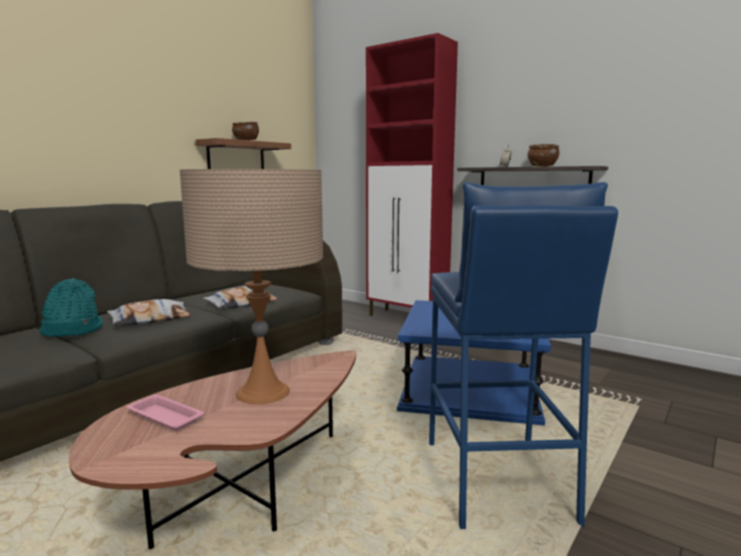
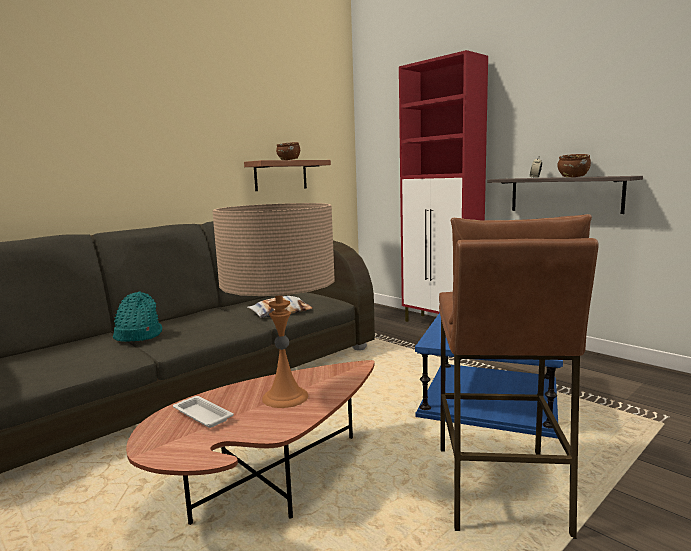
camera: 10 degrees right, 0 degrees up
pillow [107,299,191,326] -> none
pink tray [126,395,205,430] -> white tray [173,396,234,428]
blue stool [429,182,618,529] -> brown stool [439,214,599,539]

